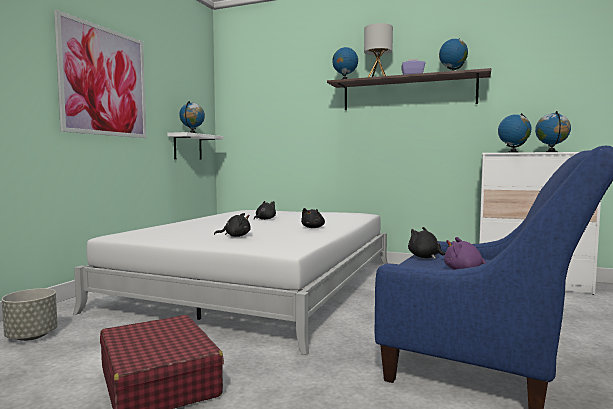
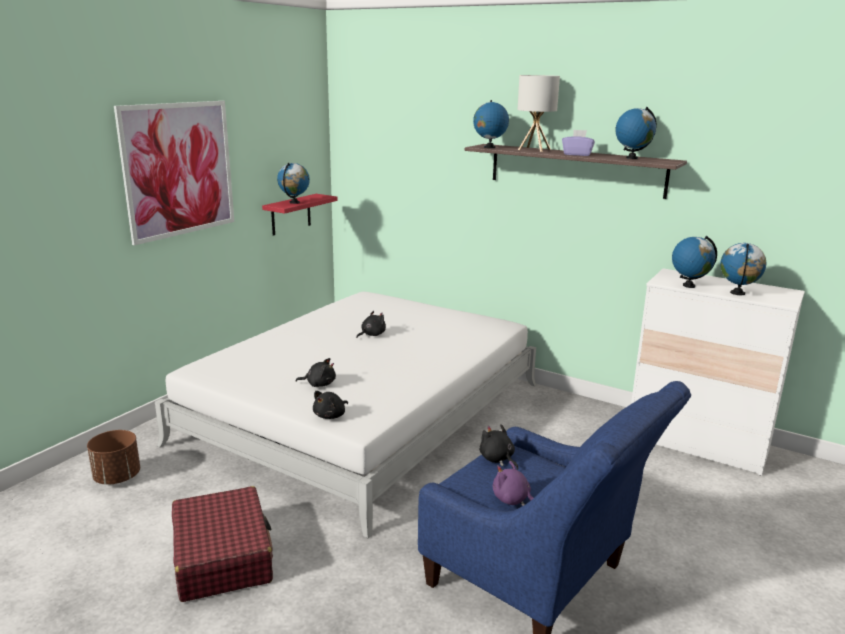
camera: 10 degrees right, 15 degrees up
grey planter [2,288,58,341] -> brown planter [87,430,140,485]
white shelf [167,132,223,160] -> red shelf [262,194,338,236]
black plush toy [301,208,325,228] -> black plush toy moved to [313,391,348,419]

